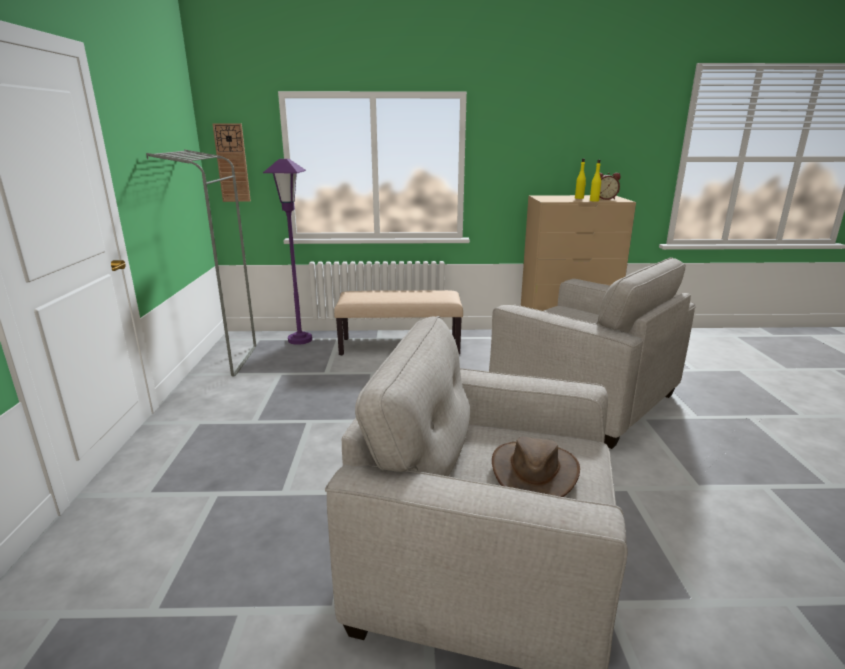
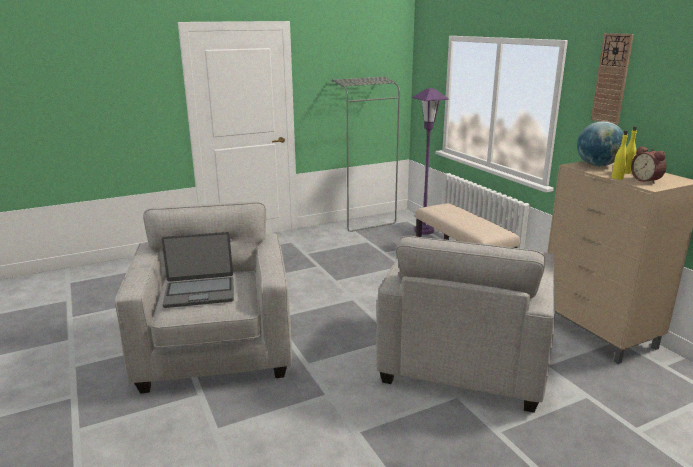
camera: 65 degrees right, 0 degrees up
wall clock [213,124,251,202] -> wall clock moved to [591,33,634,125]
brown hat [492,437,580,497] -> laptop [161,232,234,308]
none -> globe [577,121,624,166]

